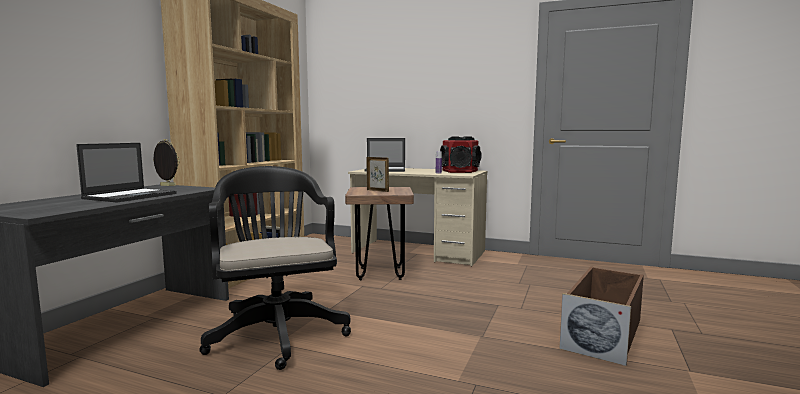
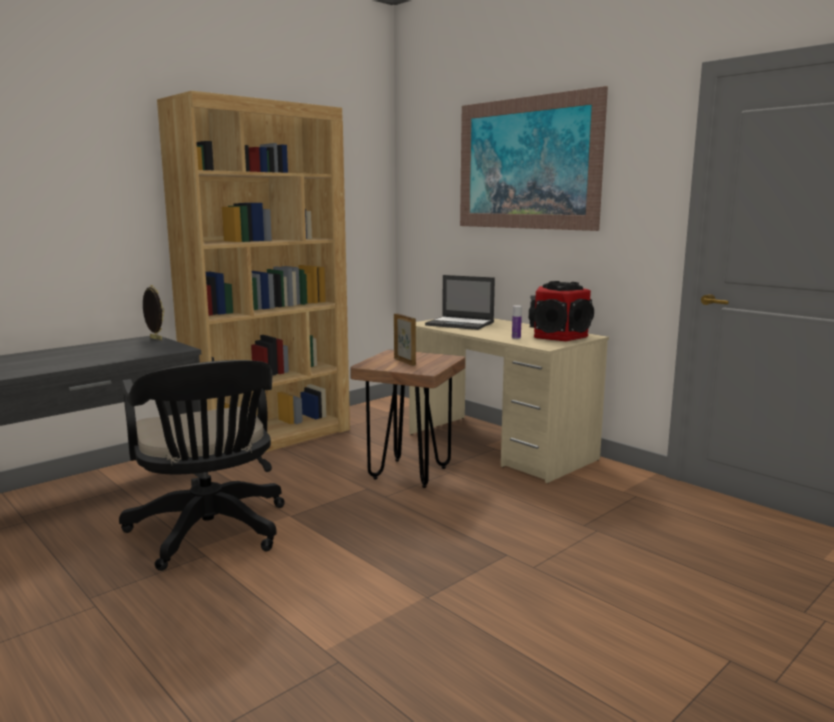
camera: 25 degrees right, 5 degrees up
laptop [76,143,177,202] -> none
black office chair [199,166,351,370] -> black office chair turned 150 degrees clockwise [119,360,285,571]
brown storage box [559,267,644,366] -> none
none -> picture [460,86,608,231]

